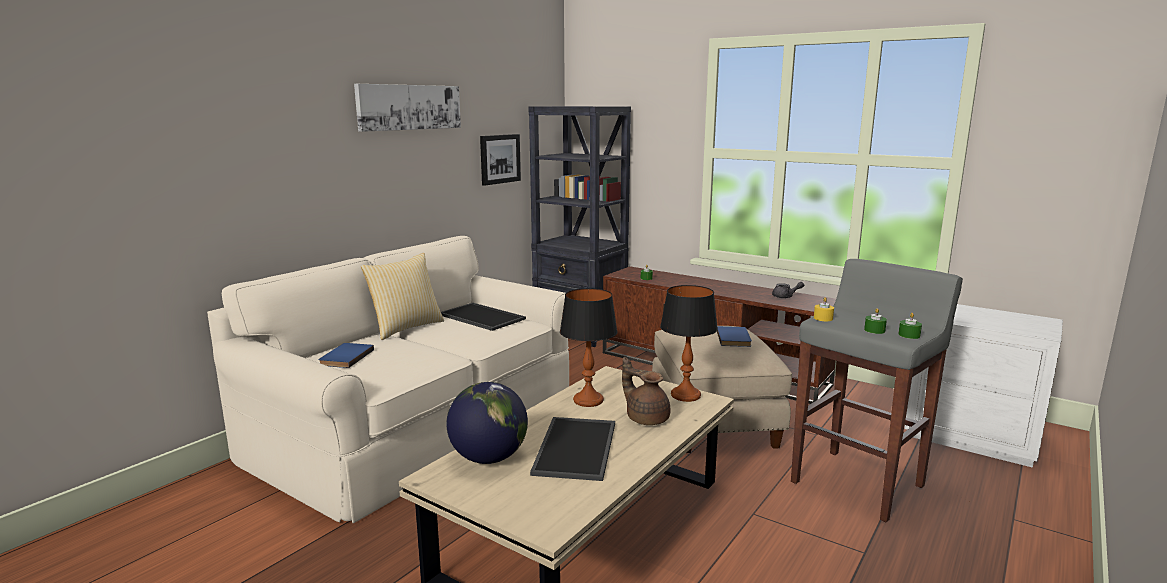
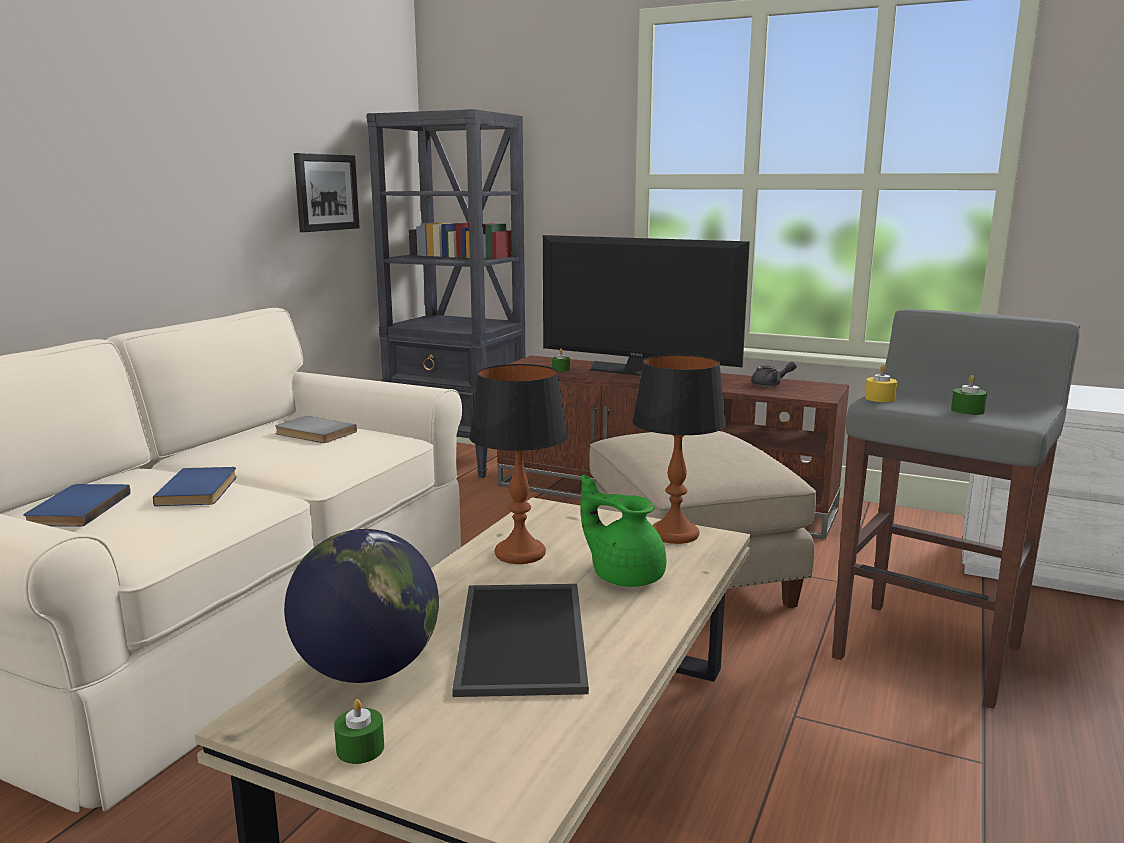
camera: 10 degrees left, 0 degrees up
picture [354,84,461,132] -> none
pillow [361,253,444,340] -> none
tray [441,303,526,331] -> grey book [275,416,357,443]
brown teapot [622,357,670,425] -> green teapot [581,474,666,587]
blue book [717,326,752,347] -> blue book moved to [153,467,237,506]
green candle [898,313,922,339] -> green candle moved to [334,699,384,764]
none -> television [543,235,750,376]

